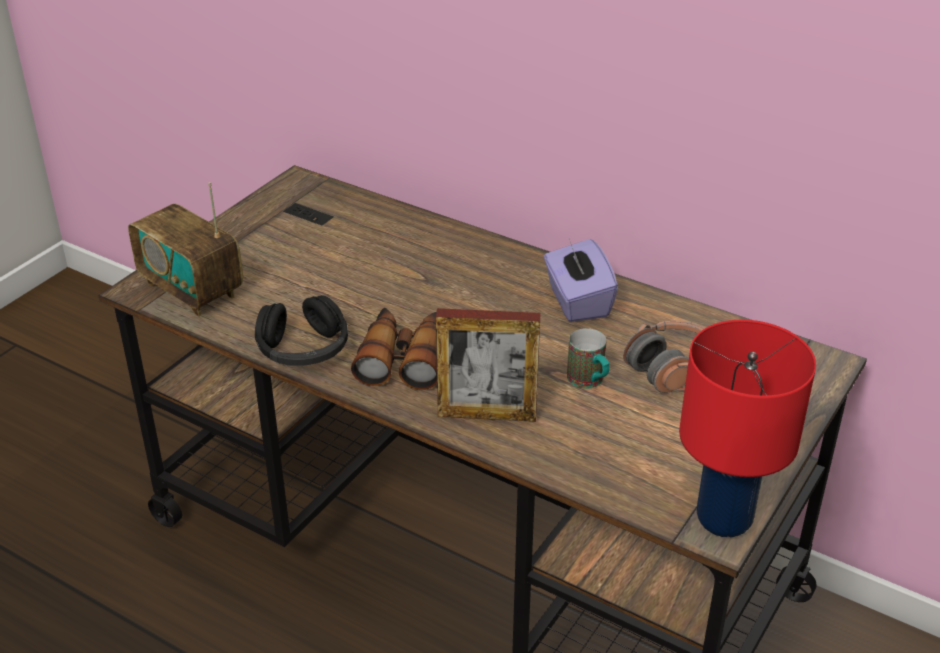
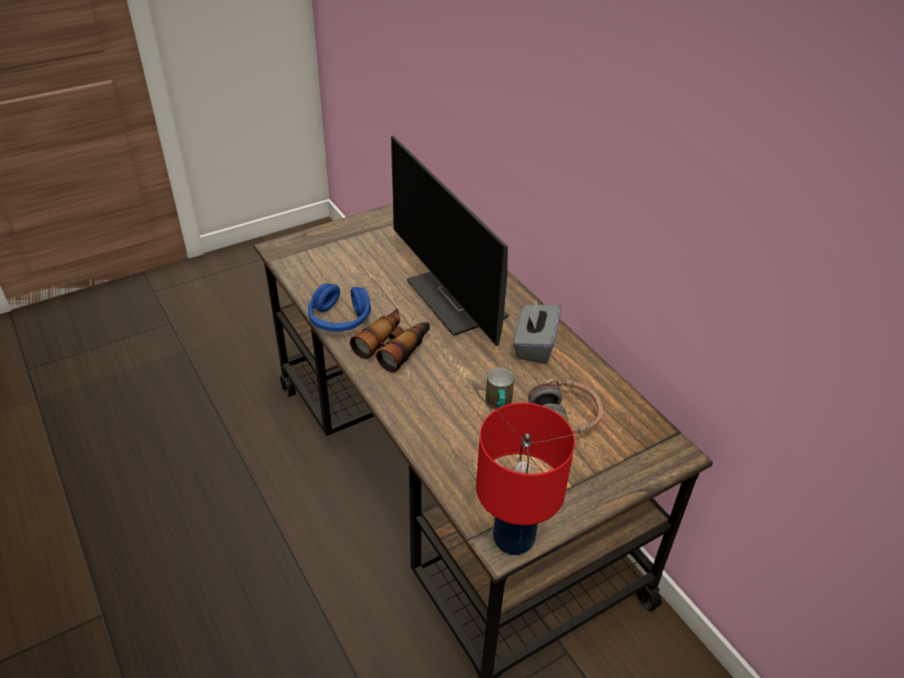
camera: 25 degrees right, 5 degrees up
radio [128,182,243,317] -> none
black headphones [255,295,348,366] -> blue headphones [308,283,371,332]
picture frame [436,308,541,422] -> none
purple tissue box [544,239,618,322] -> grey tissue box [513,300,561,364]
none -> monitor [391,135,509,346]

